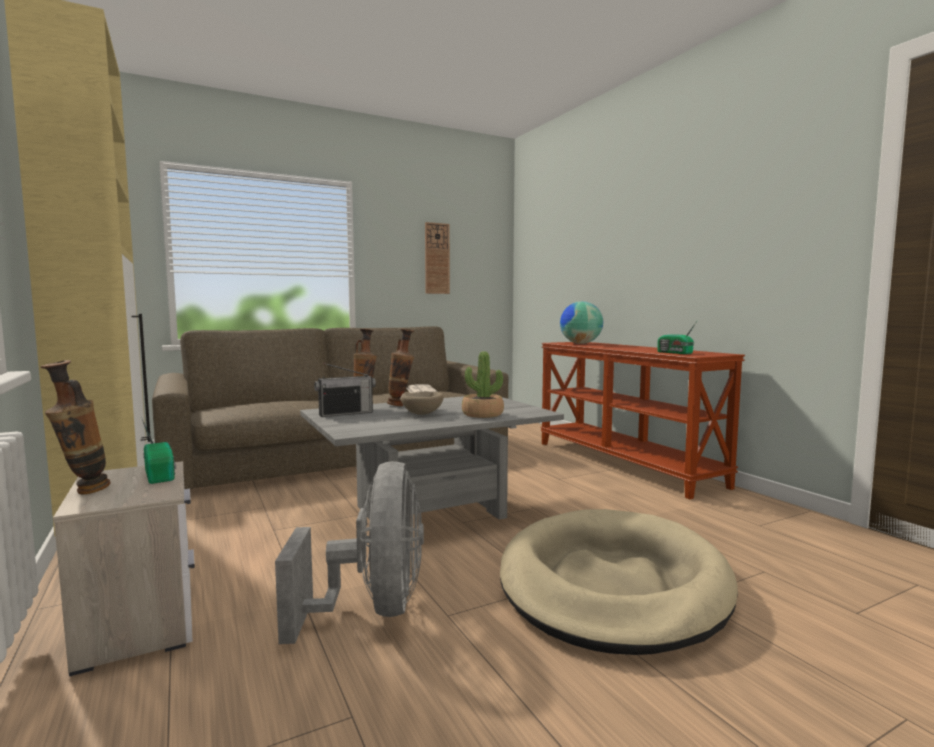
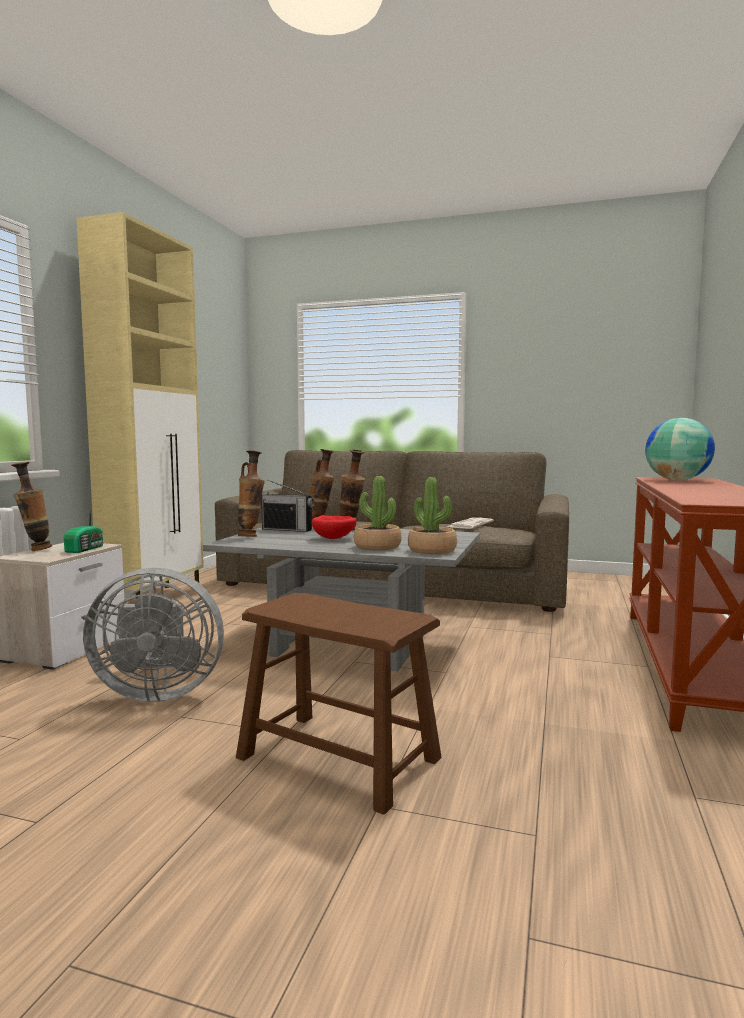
camera: 45 degrees right, 0 degrees up
grey fan [275,461,424,644] -> grey fan turned 45 degrees clockwise [83,568,224,702]
beige bowl [401,392,444,415] -> red bowl [312,515,356,539]
wall clock [425,222,450,294] -> none
beige dog bed [500,509,738,655] -> brown stool [236,593,442,815]
radio [657,320,698,354] -> none
none -> vase [238,450,265,537]
none -> potted plant [408,477,457,554]

